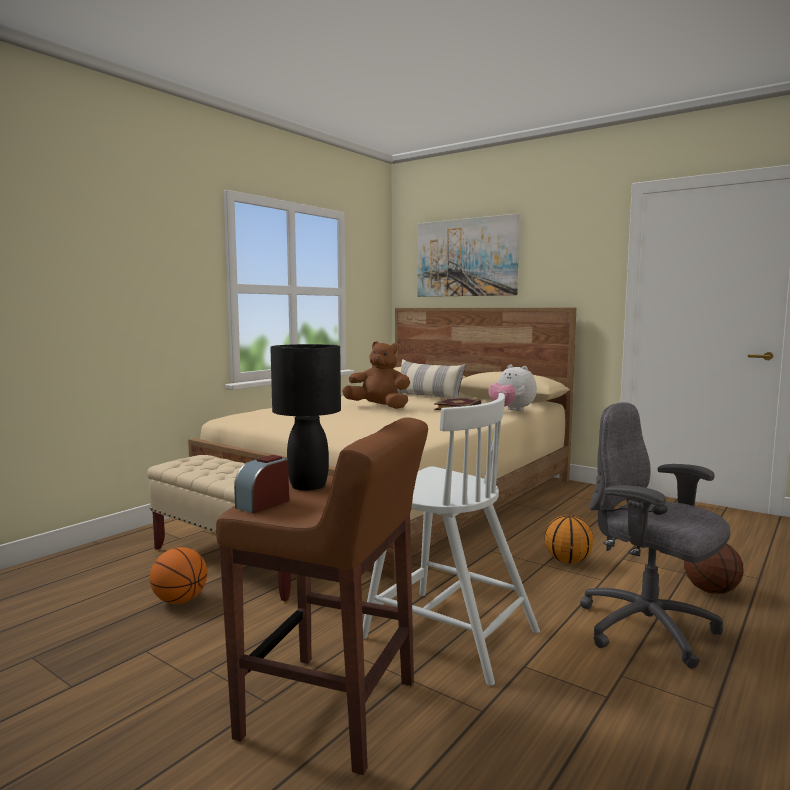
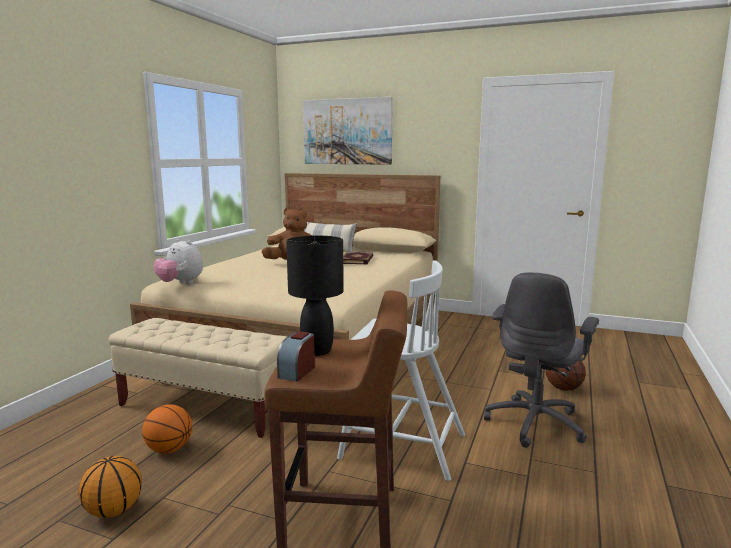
camera: 15 degrees left, 5 degrees up
plush toy [488,364,537,411] -> plush toy moved to [154,239,203,284]
basketball [545,515,593,564] -> basketball moved to [79,456,142,518]
grey office chair [580,402,730,669] -> grey office chair turned 90 degrees counterclockwise [484,272,599,448]

